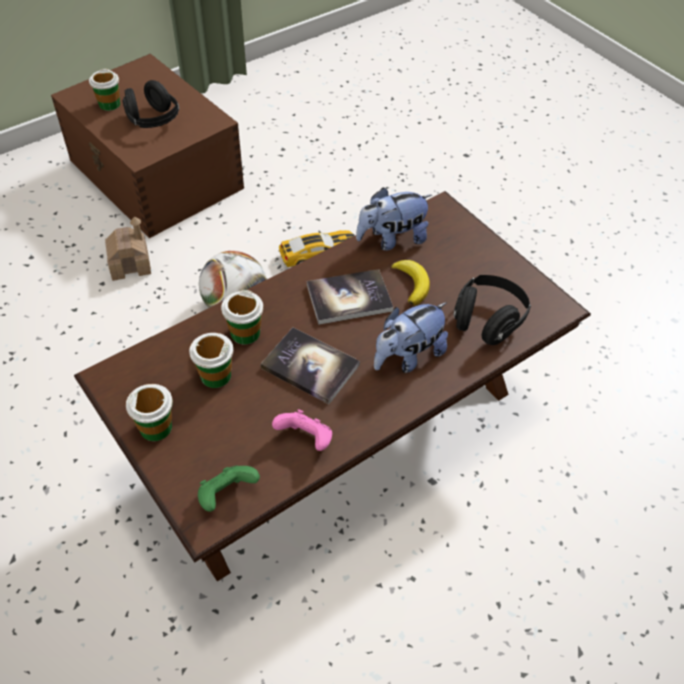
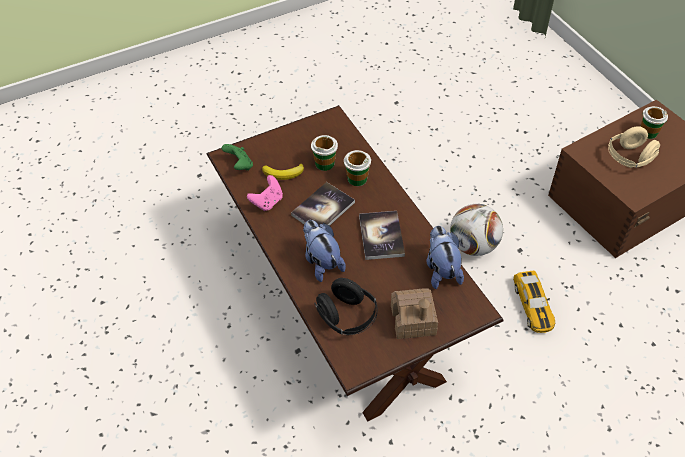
camera: 100 degrees right, 0 degrees up
toy house [105,217,151,281] -> toy house moved to [391,288,438,339]
black headphones [123,80,179,128] -> beige headphones [608,126,660,168]
cup [126,384,173,441] -> none
banana [391,260,430,305] -> banana moved to [262,164,304,180]

